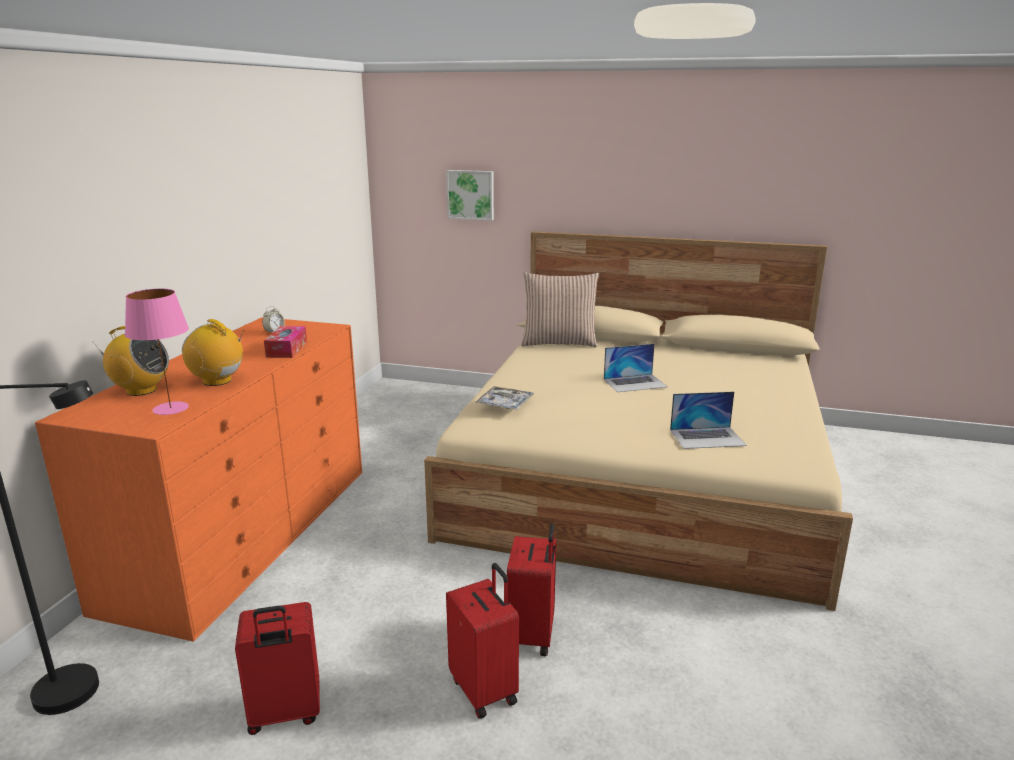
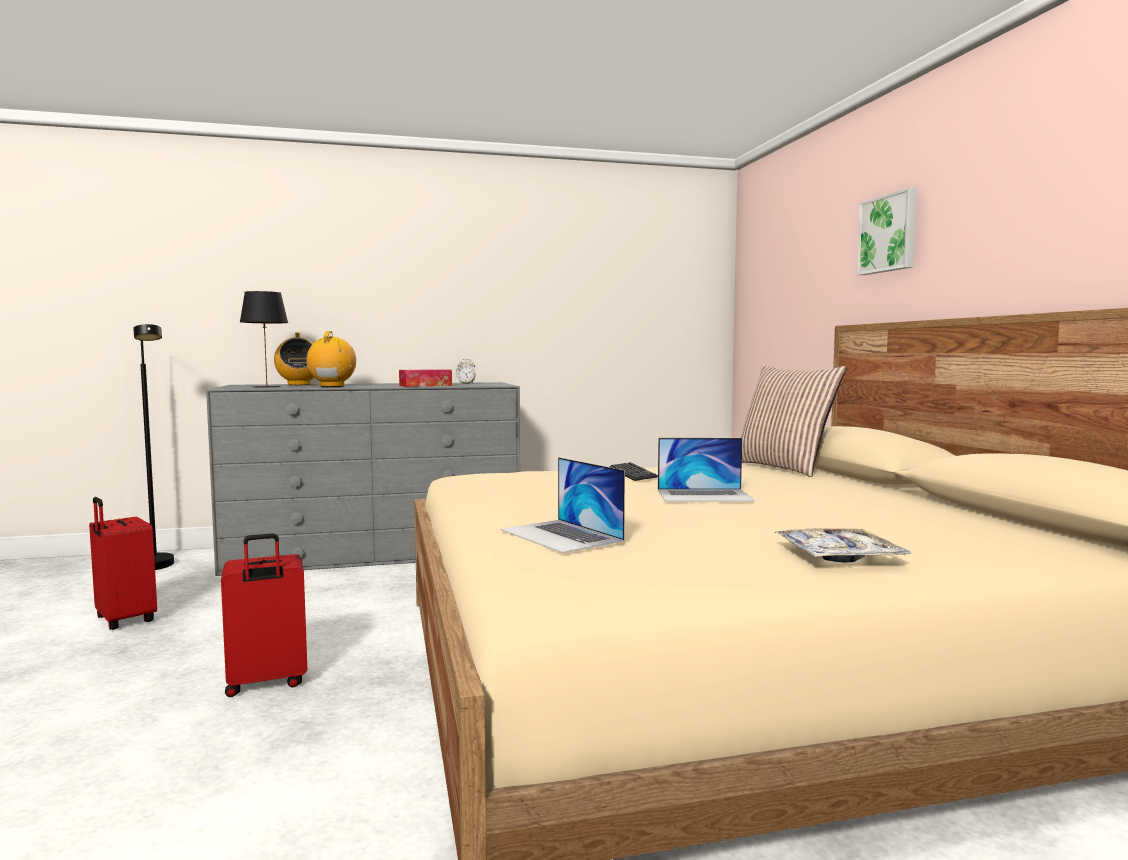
camera: 60 degrees right, 15 degrees down
orange dresser [35,317,362,642] -> grey dresser [206,382,520,576]
pink table lamp [125,288,189,415] -> black table lamp [240,291,288,388]
picture [446,170,494,221] -> picture moved to [857,187,917,275]
red suitcase [446,563,519,719] -> none
tray [475,386,534,410] -> tray moved to [773,528,912,563]
laptop [604,344,668,392] -> laptop turned 45 degrees counterclockwise [658,438,755,502]
none -> keyboard [609,462,658,481]

